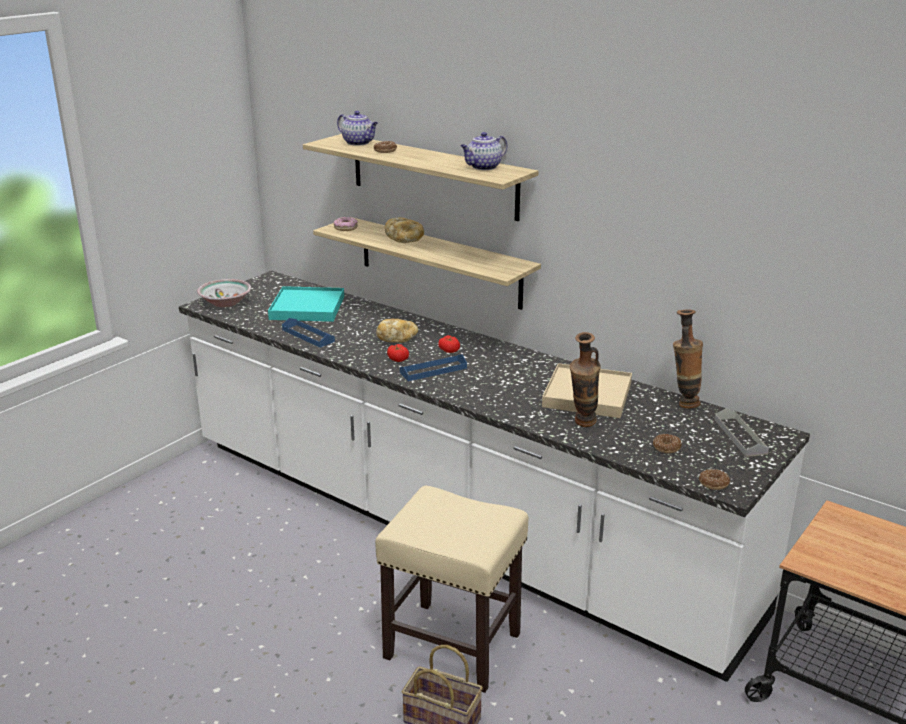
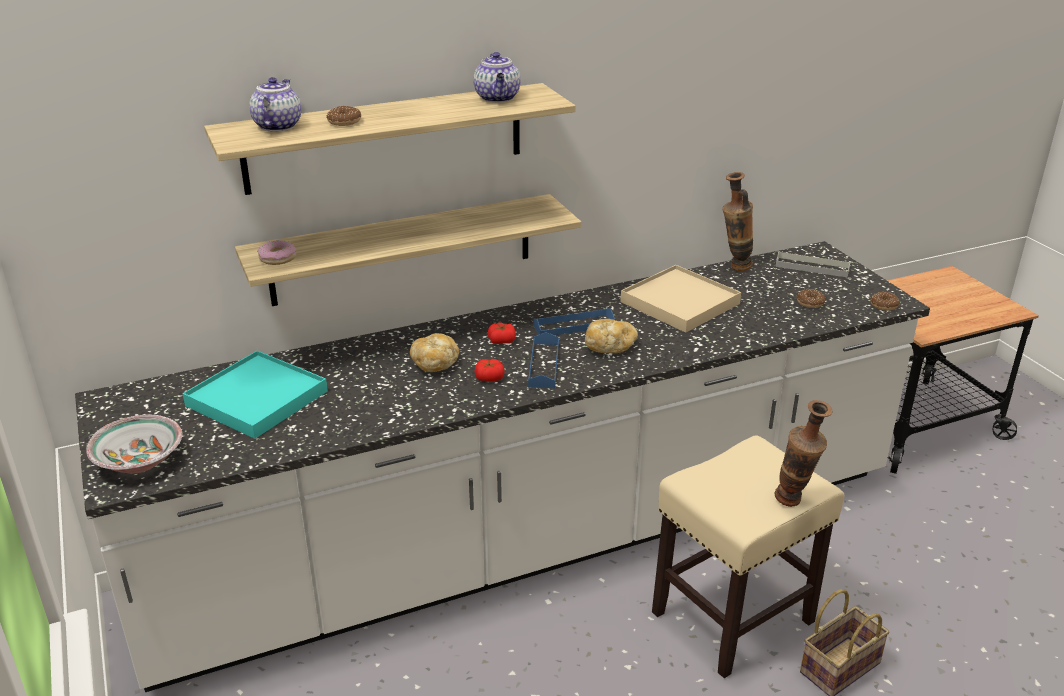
camera: 60 degrees left, 5 degrees up
blue tray [282,318,335,347] -> blue tray moved to [533,308,615,335]
teapot [337,111,378,146] -> teapot turned 60 degrees counterclockwise [249,77,301,132]
bread [385,217,424,243] -> bread moved to [585,319,638,353]
vase [570,332,601,427] -> vase moved to [774,400,832,507]

